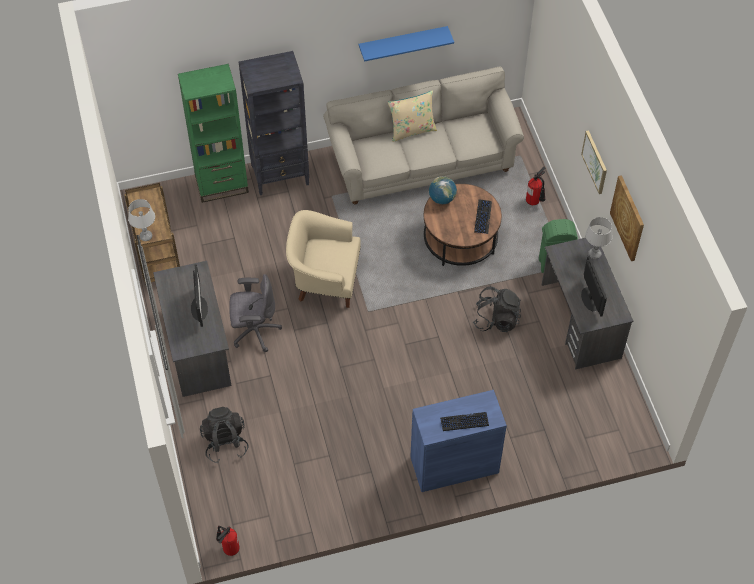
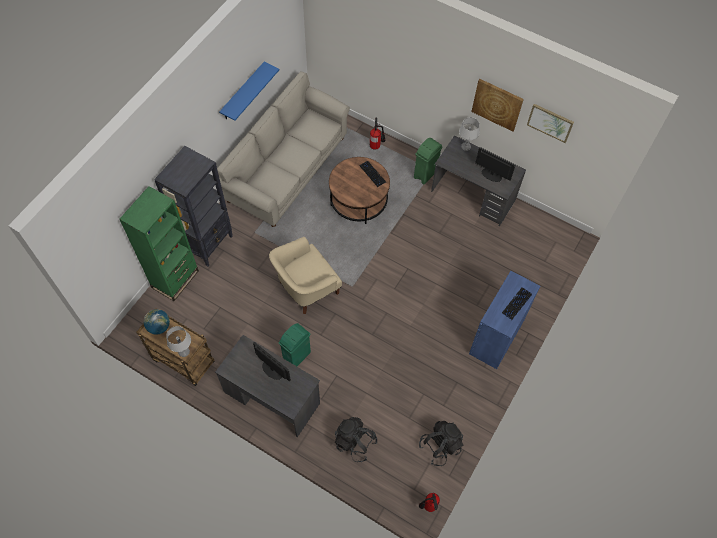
camera: 45 degrees left, 5 degrees up
grey office chair [229,274,282,352] -> green trash can [279,323,311,366]
beige pillow [388,90,437,142] -> none
globe [429,176,457,204] -> globe moved to [144,309,170,335]
black backpack [473,287,521,332] -> black backpack moved to [419,421,464,466]
picture [581,130,607,194] -> picture moved to [527,104,574,143]

